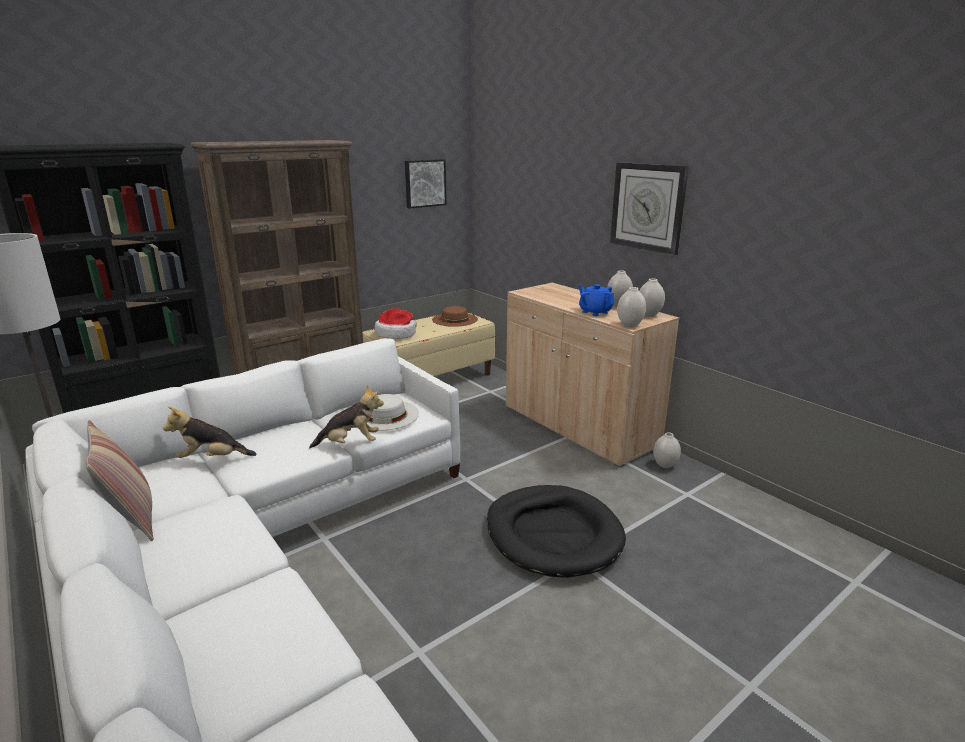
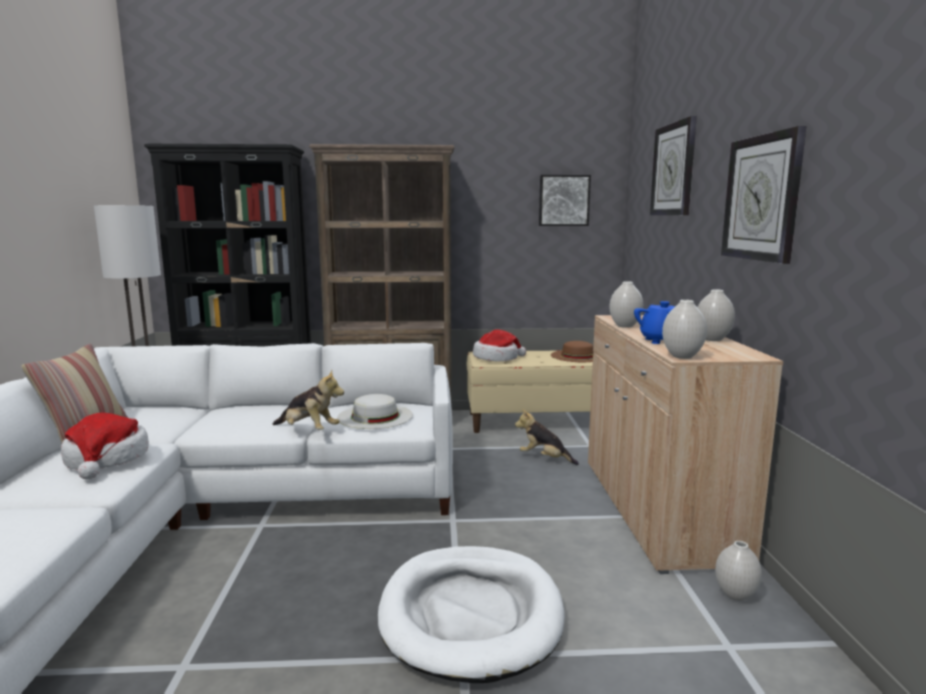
camera: 35 degrees right, 10 degrees down
plush toy [163,407,257,458] -> plush toy moved to [515,409,579,465]
black dog bed [487,485,626,578] -> white dog bed [378,546,565,683]
white vase [639,278,665,317] -> white vase moved to [609,281,643,328]
none -> hat [61,413,149,479]
none -> wall clock [650,116,697,215]

